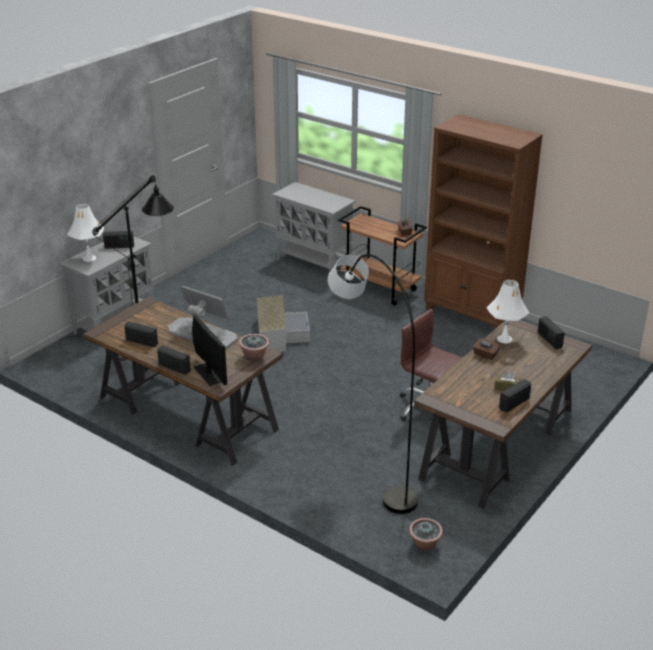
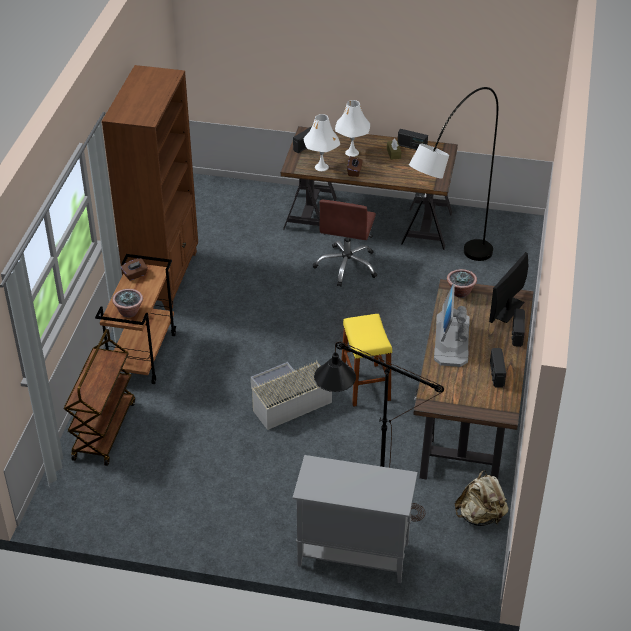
camera: 115 degrees left, 10 degrees up
white table lamp [67,204,104,262] -> white table lamp moved to [335,100,370,157]
radio [103,231,134,249] -> none
grey cabinet [272,182,356,271] -> brown cart [64,329,135,466]
potted plant [409,518,443,551] -> potted plant moved to [112,289,143,318]
none -> yellow stool [341,314,392,407]
none -> beige backpack [455,470,509,526]

